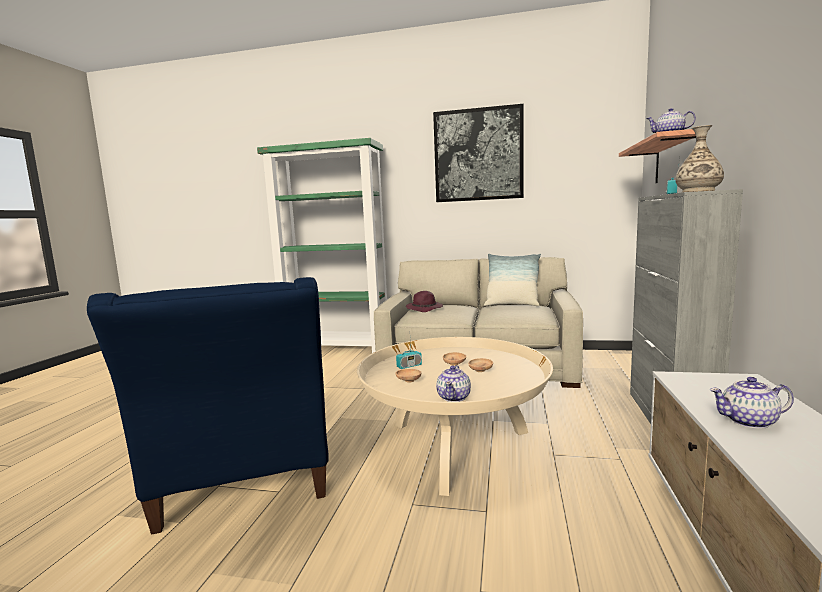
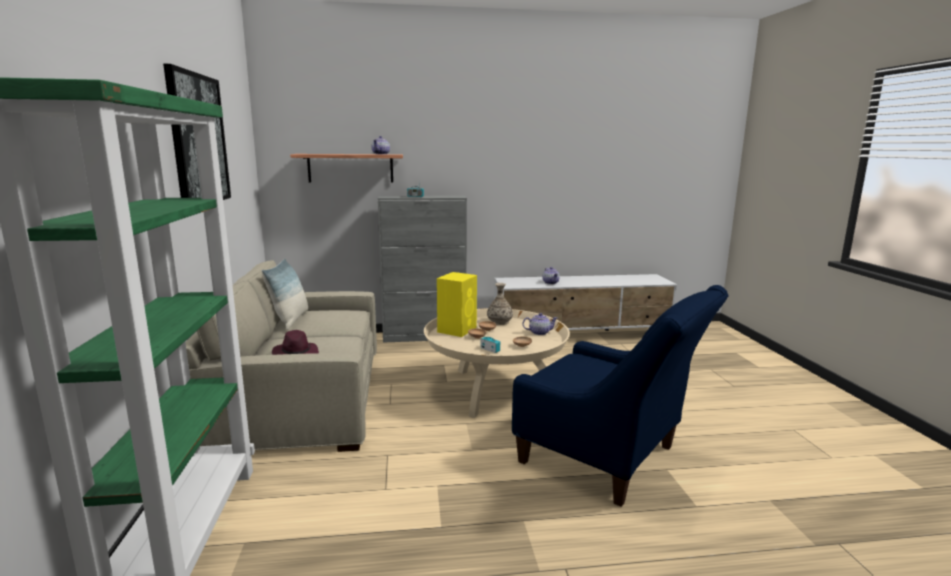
camera: 110 degrees left, 5 degrees up
blue armchair [87,277,329,535] -> blue armchair turned 75 degrees clockwise [512,285,728,507]
vase [675,125,724,192] -> vase moved to [487,283,513,325]
none -> yellow speaker [437,272,477,337]

